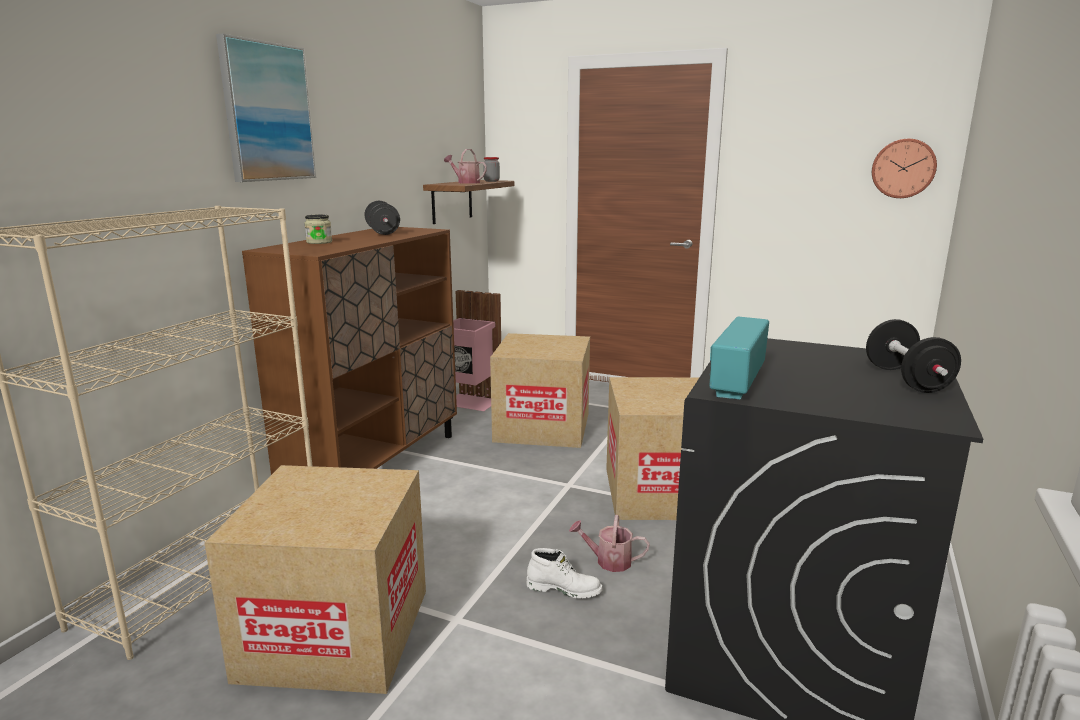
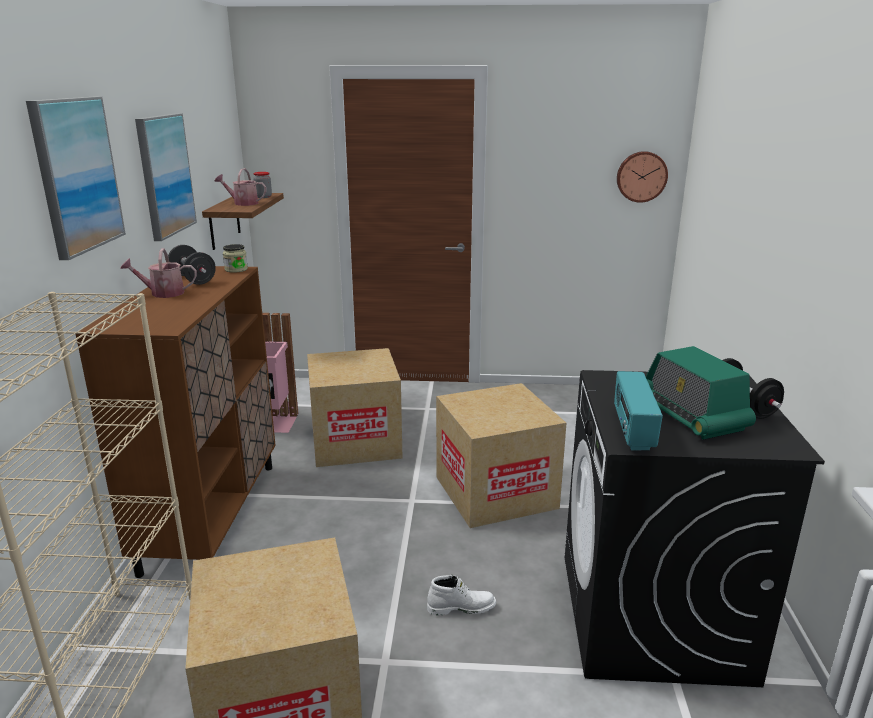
camera: 20 degrees left, 5 degrees up
jar [304,214,332,244] -> jar moved to [223,244,248,273]
watering can [569,515,650,572] -> watering can moved to [120,248,197,298]
none -> picture [135,113,197,241]
none -> radio [646,346,756,440]

